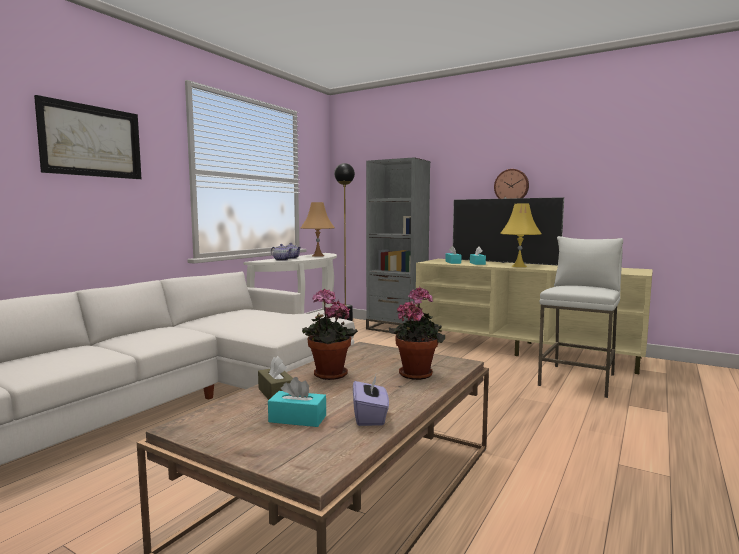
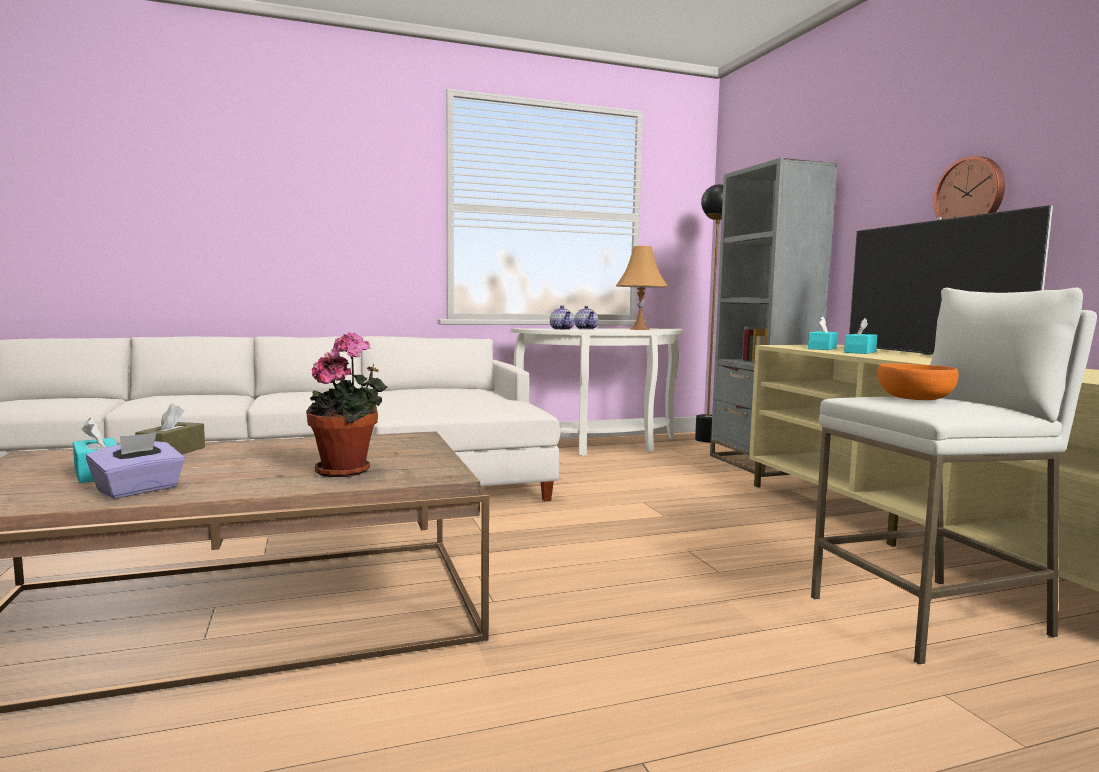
camera: 40 degrees right, 0 degrees up
picture [34,95,142,179] -> none
potted plant [302,288,358,380] -> none
yellow table lamp [500,204,542,267] -> none
none -> orange bowl [877,363,958,400]

